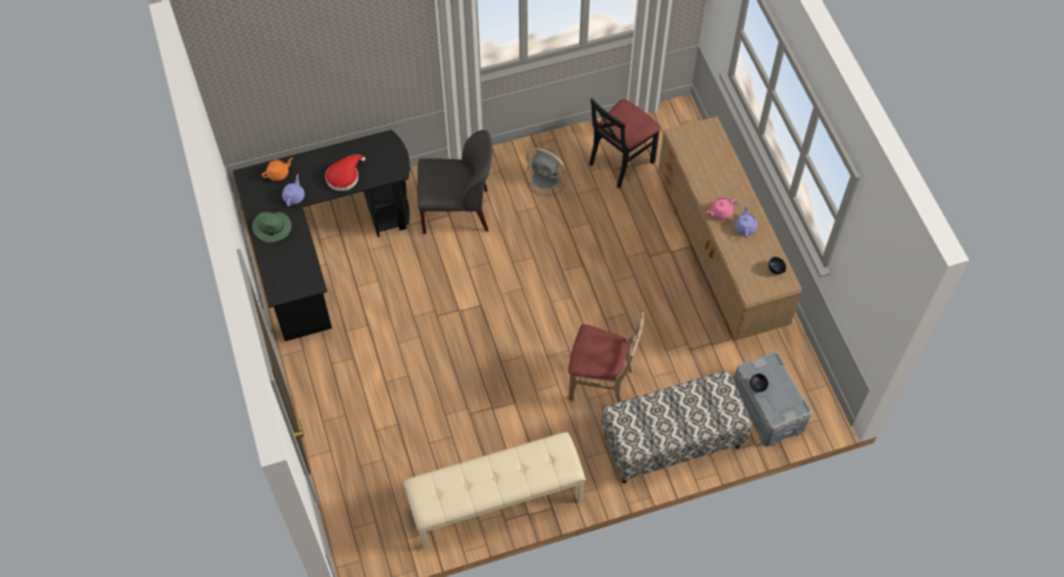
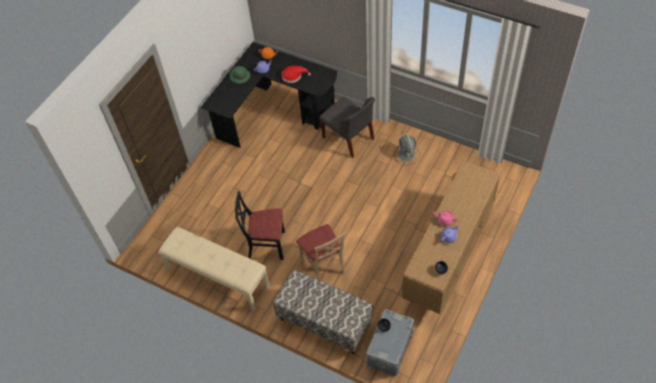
camera: 50 degrees right, 5 degrees down
black chair [589,98,661,188] -> black chair moved to [235,191,285,260]

